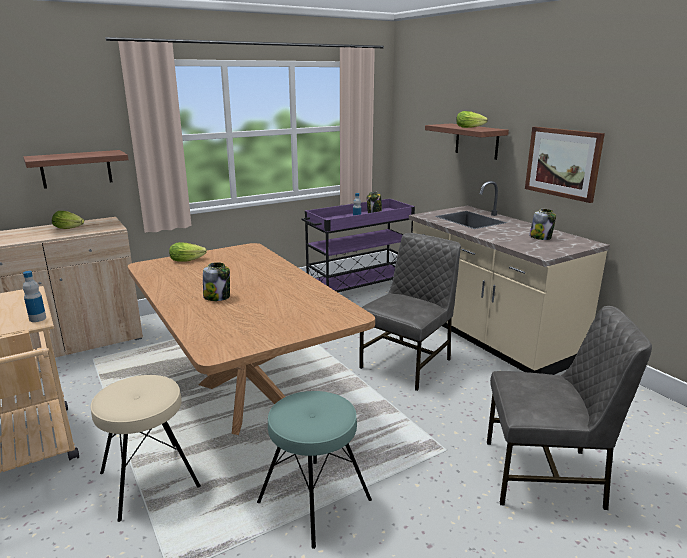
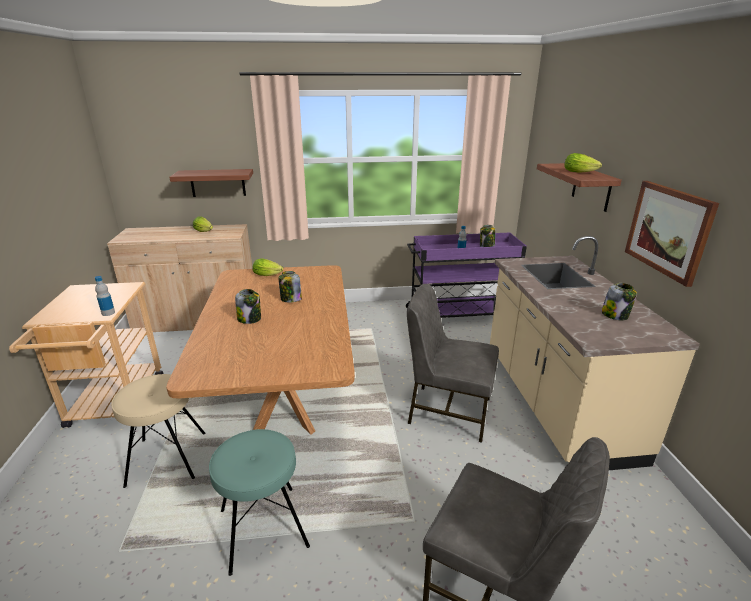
camera: 25 degrees right, 5 degrees up
grey chair [359,233,461,391] -> grey chair turned 135 degrees counterclockwise [407,284,499,443]
none -> jar [279,271,302,302]

